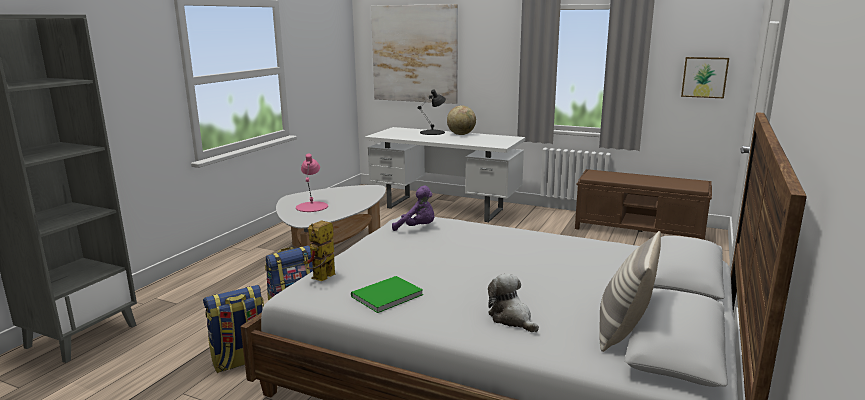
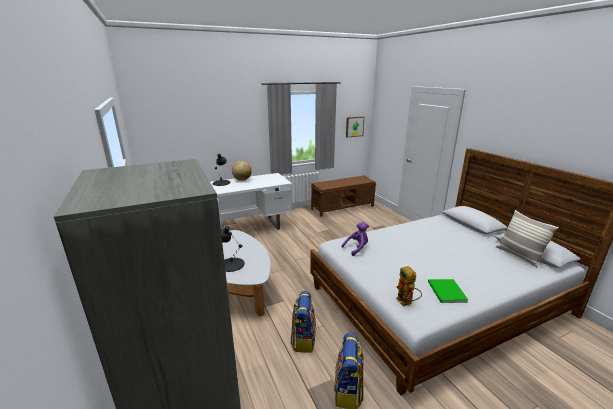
camera: 50 degrees left, 5 degrees up
pink table lamp [296,153,328,212] -> black table lamp [221,226,245,272]
picture [371,4,458,104] -> none
plush toy [488,274,539,332] -> none

